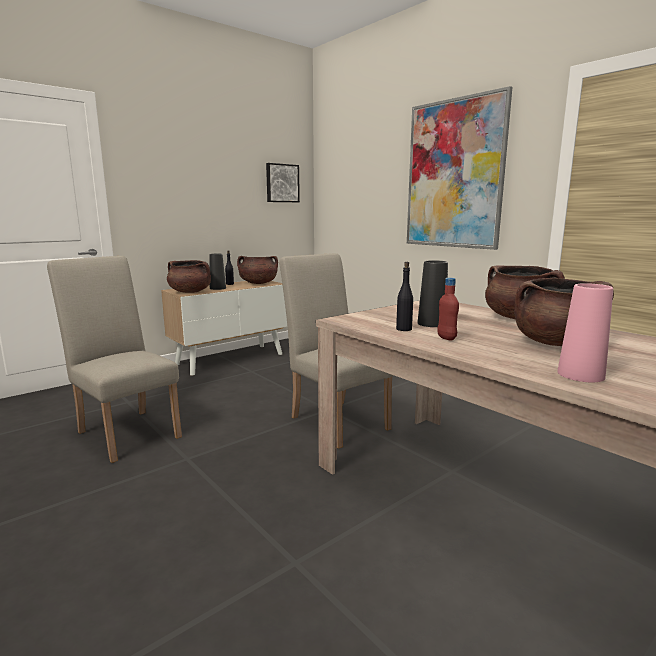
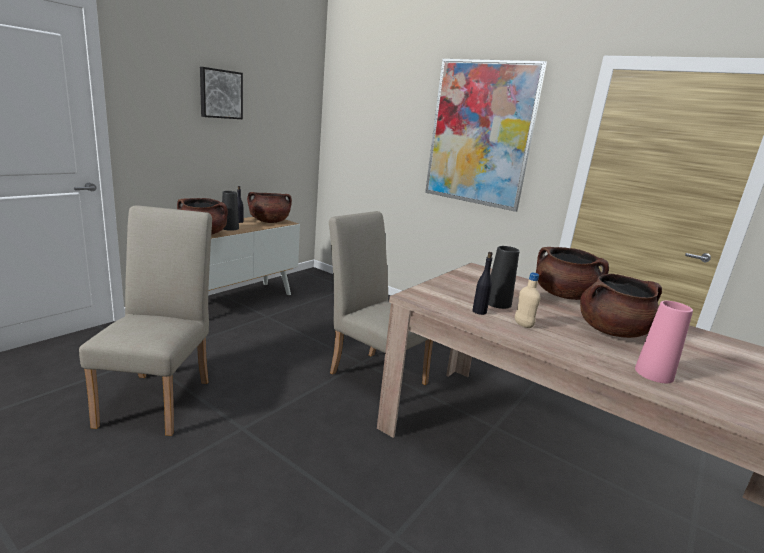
camera: 15 degrees left, 5 degrees up
beige chair [47,256,182,463] -> beige chair turned 60 degrees clockwise [79,205,212,436]
picture [266,163,300,202] -> picture moved to [200,67,243,119]
red bottle [437,278,459,340] -> beige bottle [515,273,541,328]

